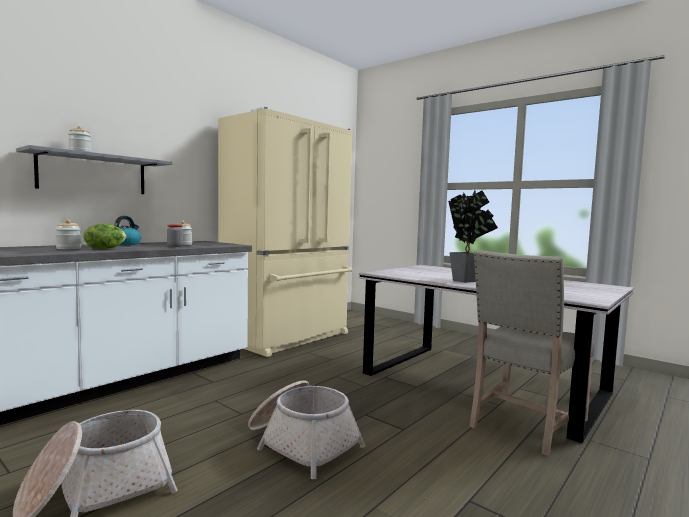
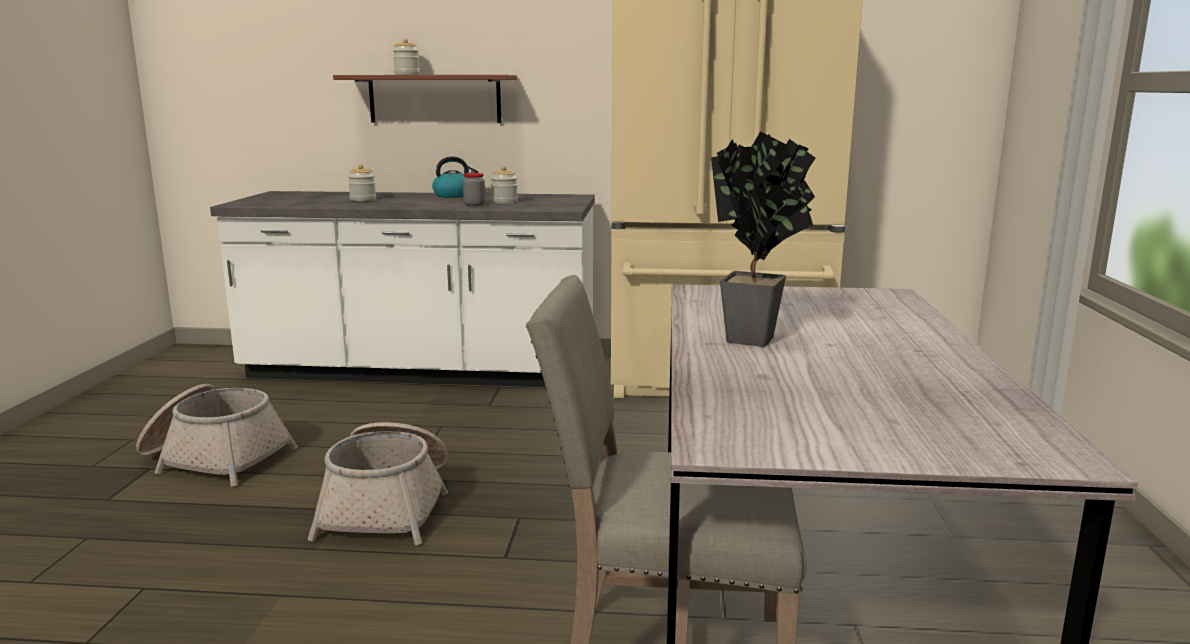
camera: 55 degrees right, 10 degrees up
grey shelf [16,145,172,194] -> brown shelf [333,75,517,123]
lettuce [84,224,126,249] -> none

